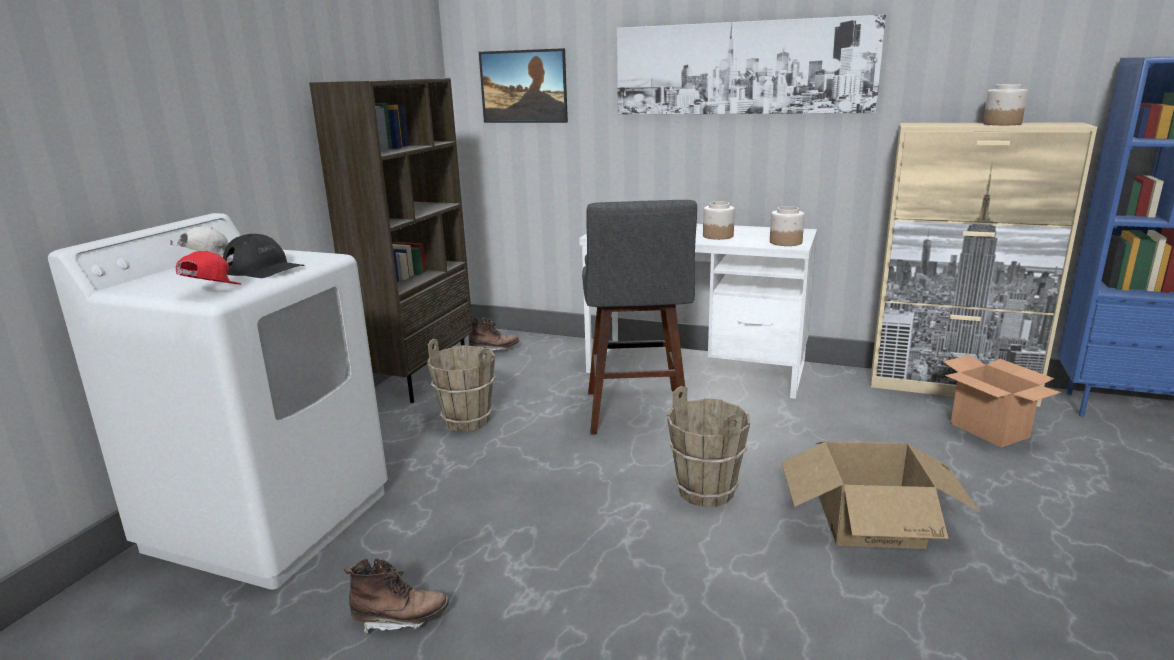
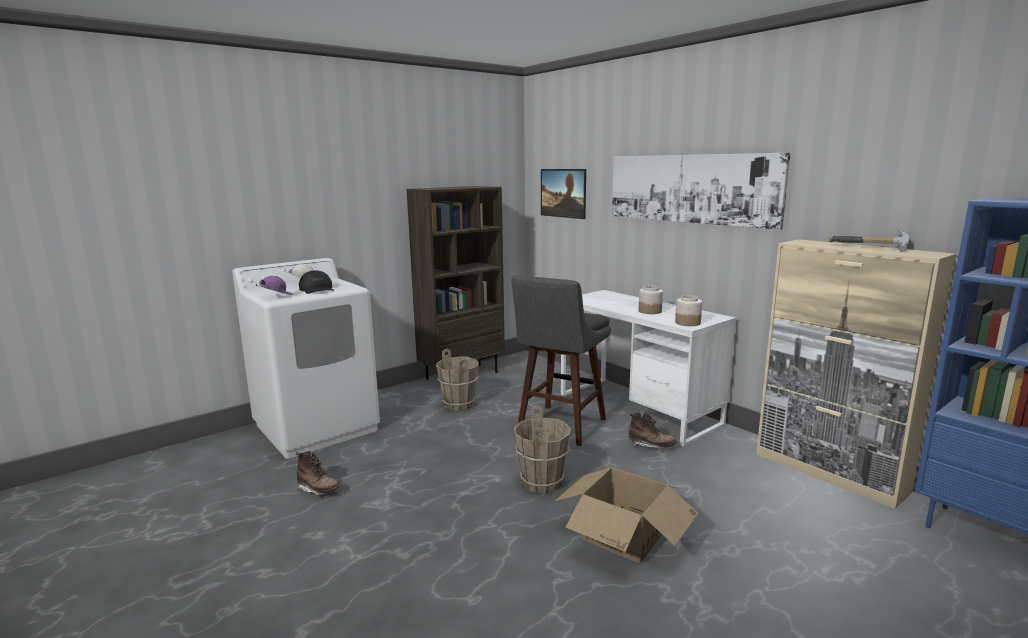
camera: 30 degrees right, 5 degrees down
red cap [176,251,241,285] -> purple cap [256,276,294,295]
brown boot [469,317,519,350] -> brown boot moved to [629,412,677,449]
cardboard box [944,355,1061,448] -> none
jar [983,84,1028,125] -> hammer [829,229,910,252]

